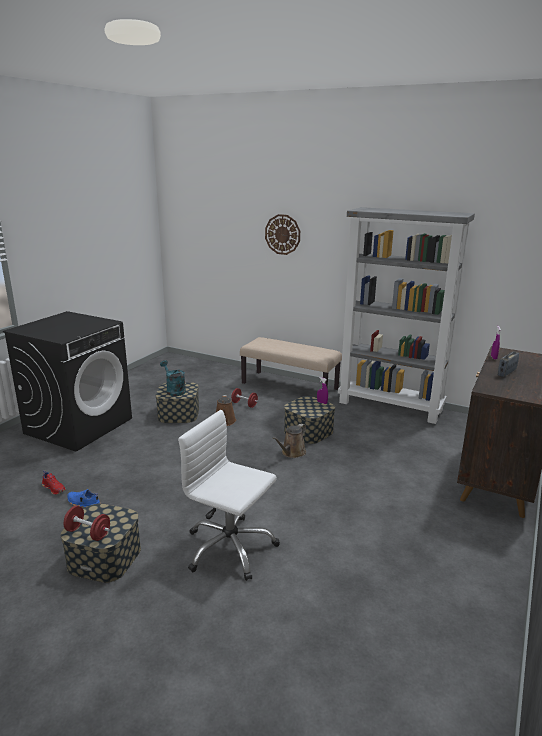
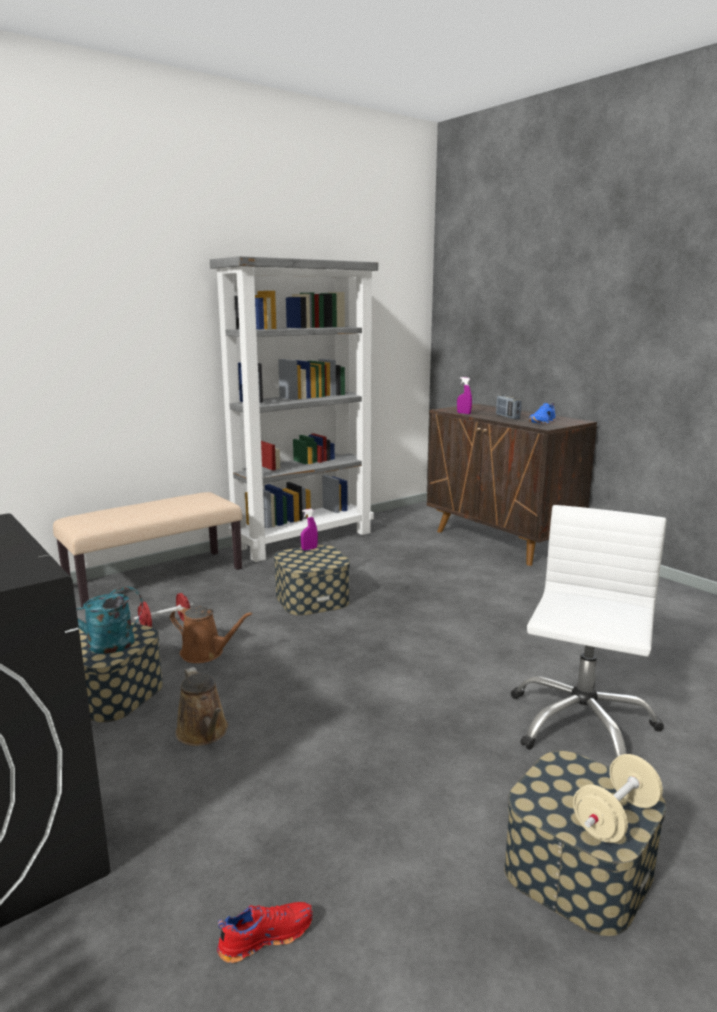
camera: 65 degrees left, 5 degrees down
red dumbbell [63,506,110,541] -> beige dumbbell [573,754,663,843]
blue shoe [67,489,101,507] -> blue shoe moved to [529,403,556,424]
white office chair [178,410,280,581] -> white office chair turned 150 degrees clockwise [511,505,666,758]
wall clock [265,214,300,255] -> none
brown watering can [272,424,306,458] -> brown watering can moved to [176,667,228,746]

